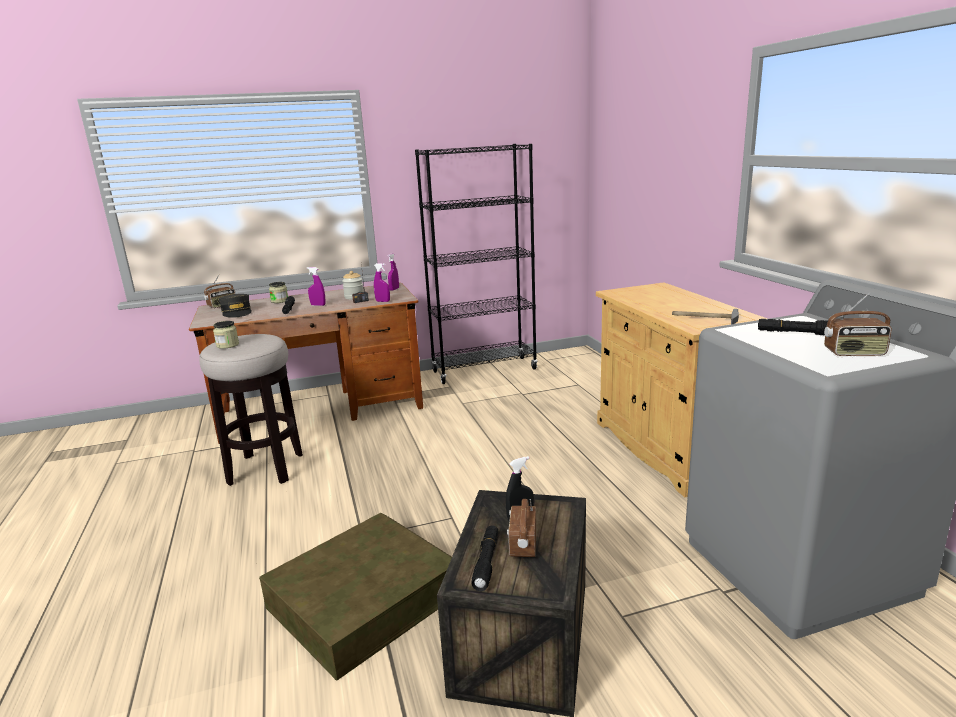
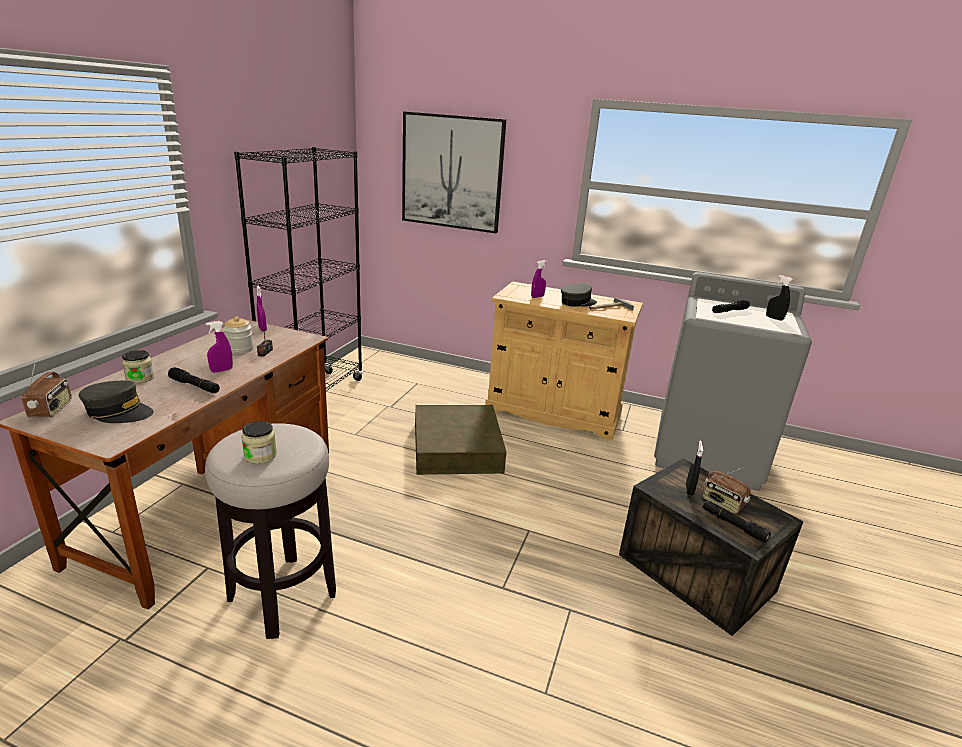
camera: 55 degrees left, 5 degrees up
brown storage box [259,513,452,680] -> brown storage box moved to [415,405,506,475]
purple spray bottle [374,263,390,302] -> purple spray bottle moved to [531,260,547,298]
radio [824,292,892,356] -> black spray bottle [766,275,792,321]
none -> picture [402,111,506,233]
none -> grey cap [561,283,597,307]

